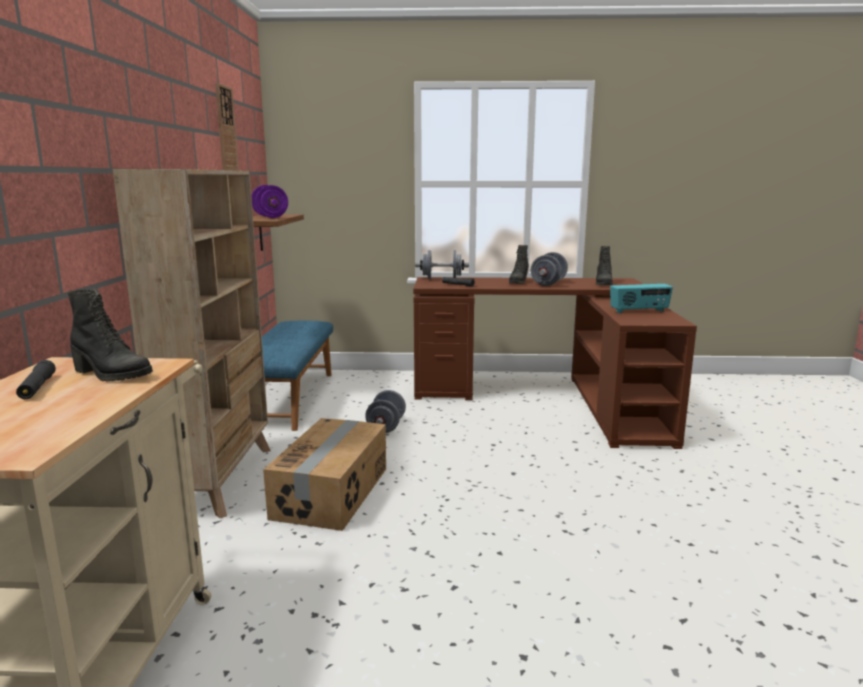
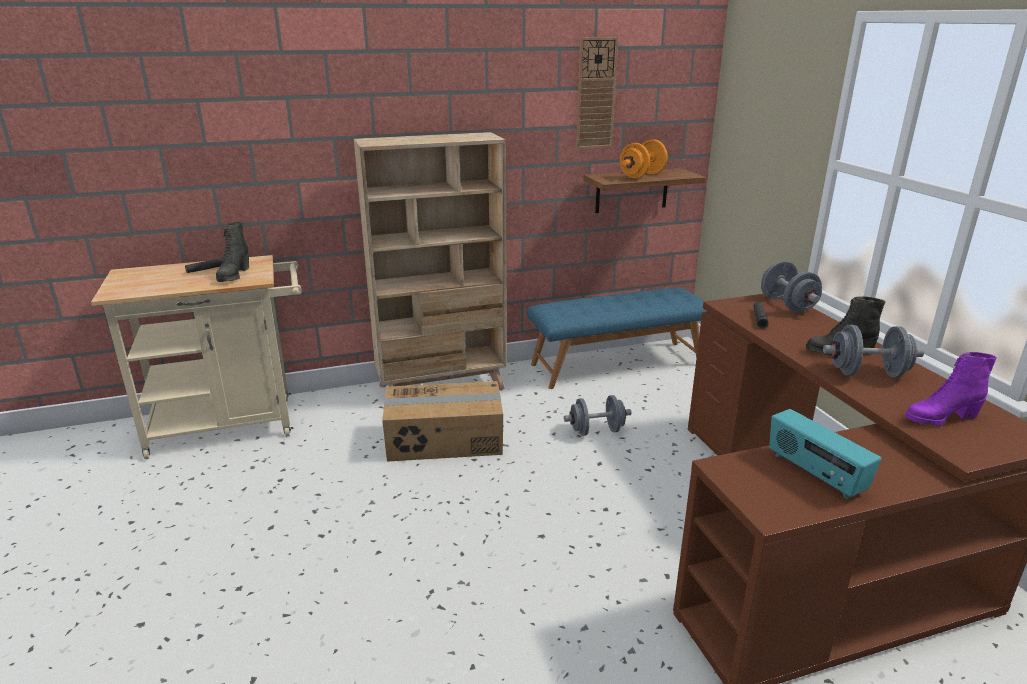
camera: 70 degrees right, 10 degrees up
purple dumbbell [251,185,288,218] -> orange dumbbell [620,139,668,178]
black boot [596,246,613,285] -> purple boot [905,352,997,426]

